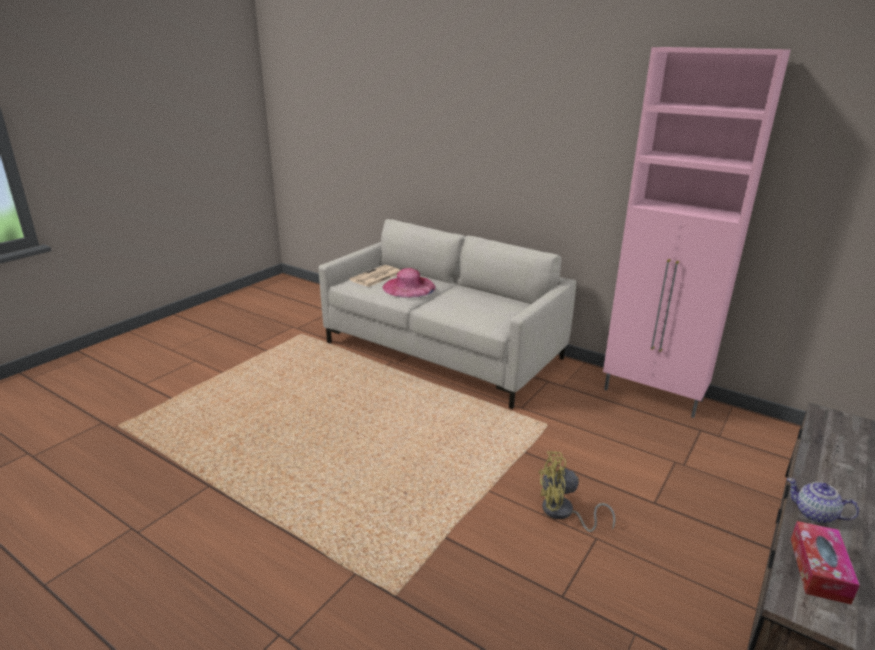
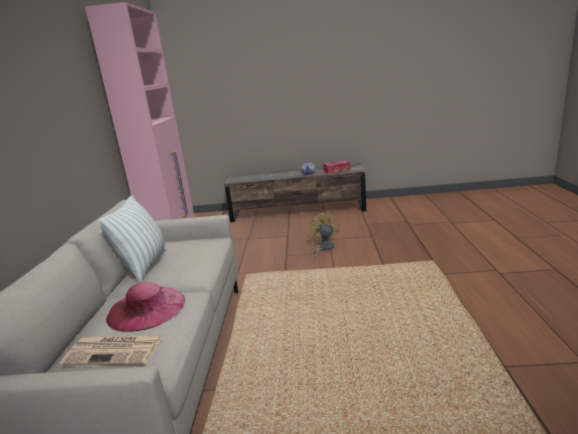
camera: 120 degrees left, 5 degrees down
yellow fan [539,451,615,532] -> yellow fan turned 150 degrees counterclockwise [309,212,339,260]
none -> pillow [99,196,166,282]

